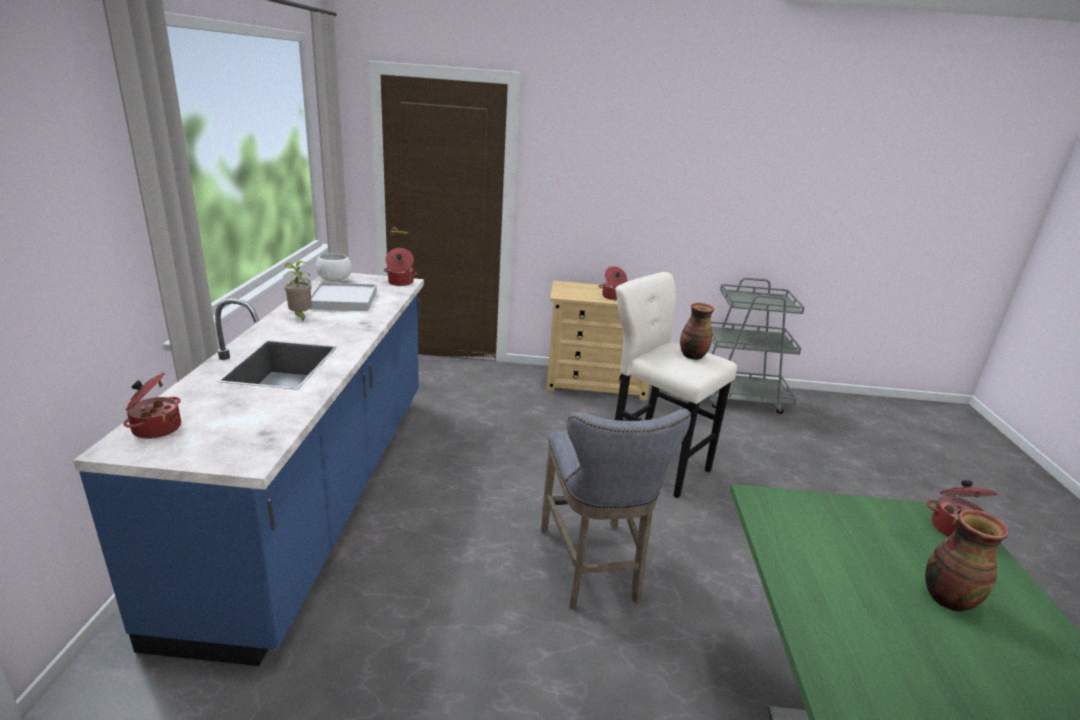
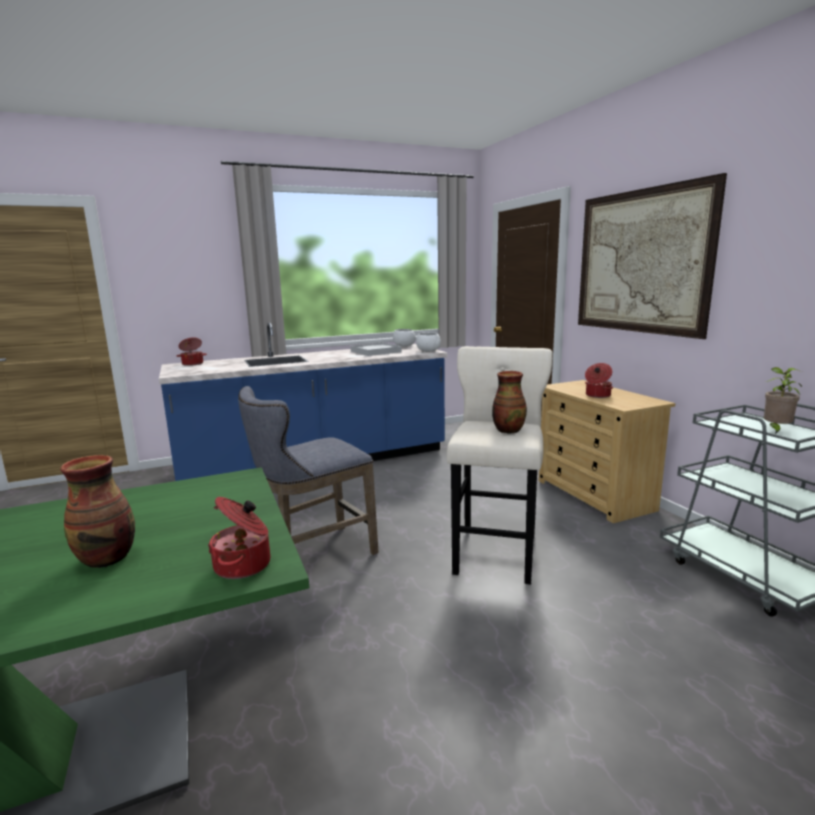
camera: 65 degrees right, 10 degrees down
potted plant [283,261,312,322] -> potted plant moved to [764,367,802,434]
cooking pot [384,248,417,286] -> white bowl [416,332,441,352]
none -> picture [578,173,727,339]

